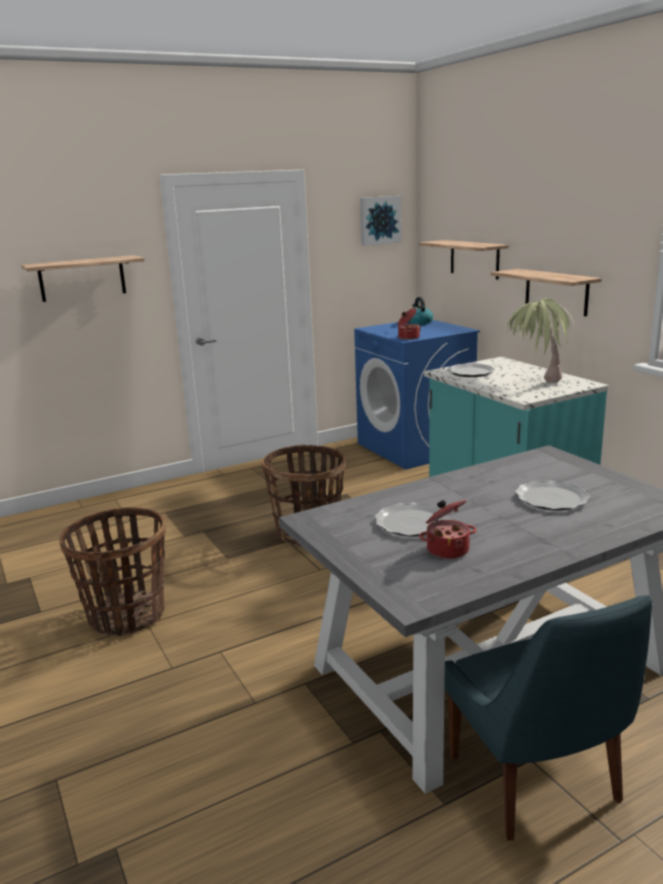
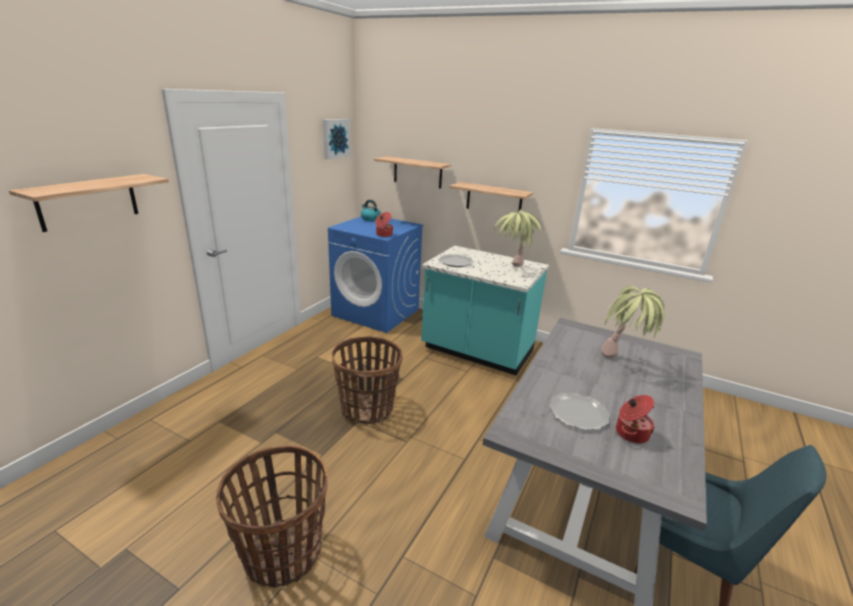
camera: 35 degrees left, 5 degrees up
plate [515,480,590,510] -> potted plant [601,286,664,358]

